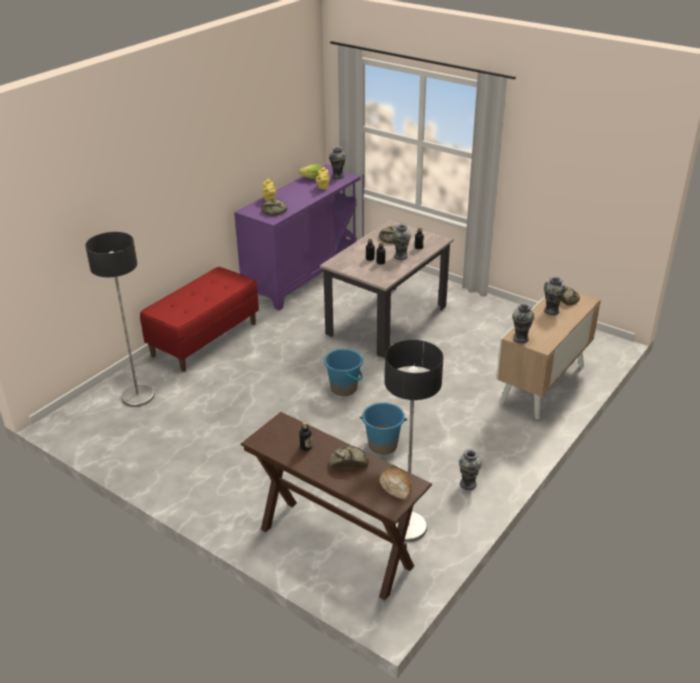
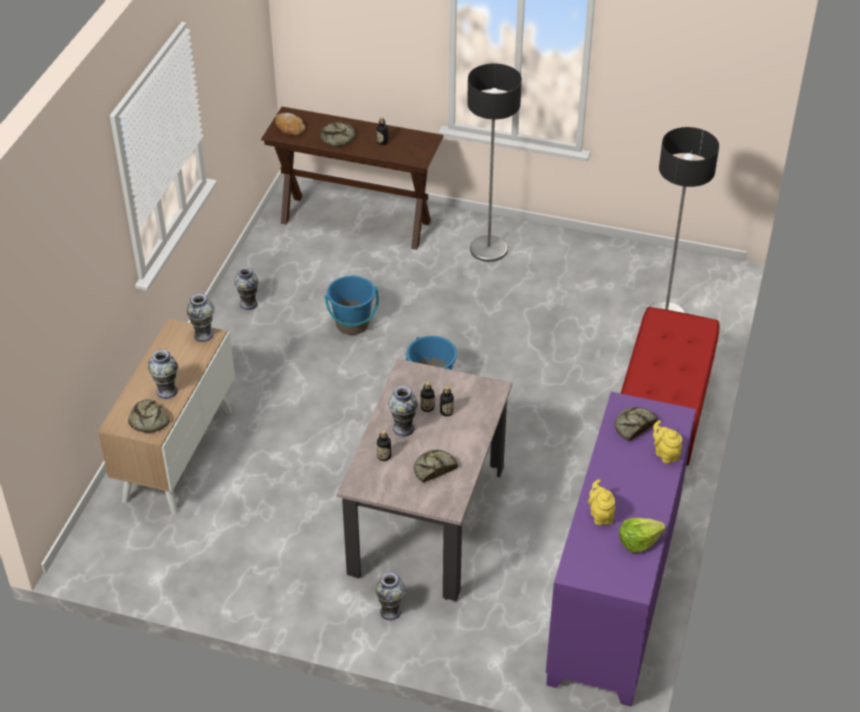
camera: 160 degrees right, 10 degrees up
vase [329,147,346,179] -> vase moved to [375,572,406,620]
floor lamp [385,340,443,542] -> floor lamp moved to [467,63,522,262]

